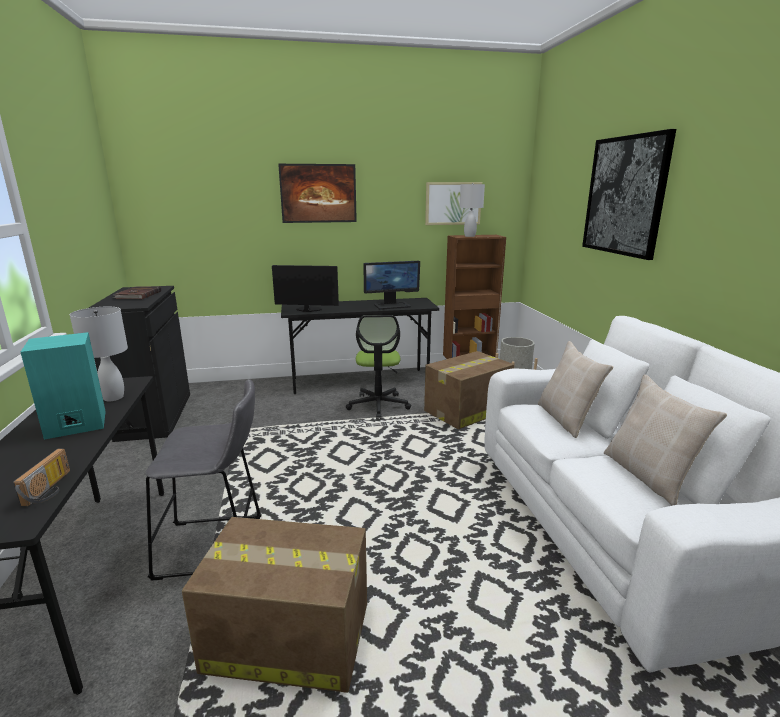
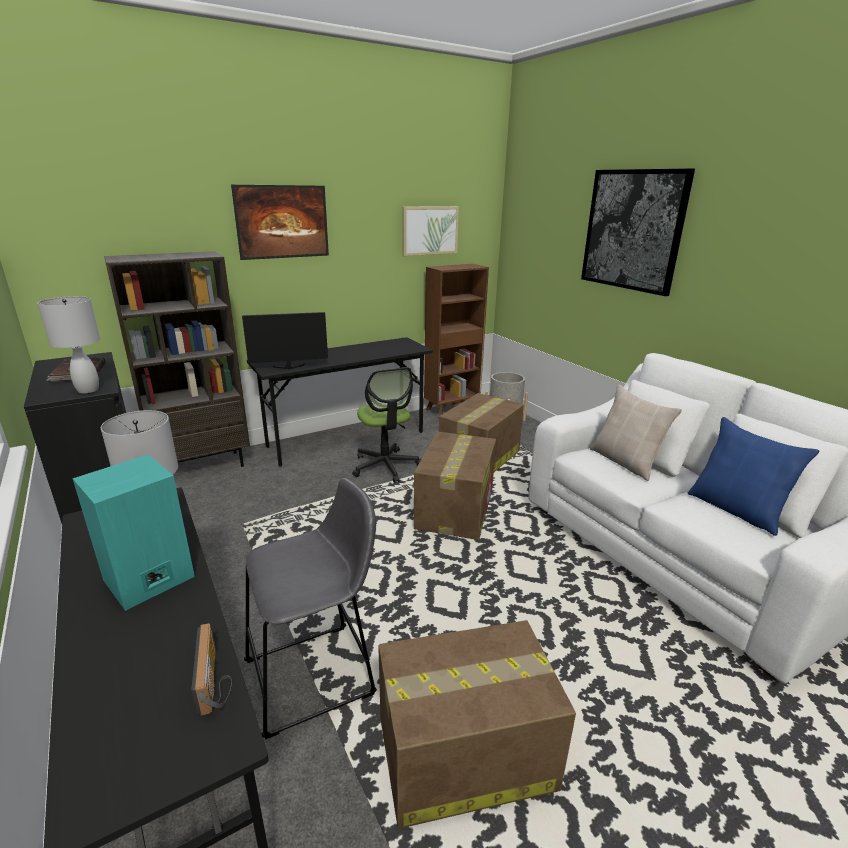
camera: 20 degrees left, 5 degrees up
monitor [363,261,420,310] -> none
white table lamp [460,183,485,237] -> white table lamp moved to [37,296,100,393]
beige pillow [604,374,727,506] -> blue pillow [688,417,819,536]
none -> brown bookcase [104,251,250,467]
none -> cardboard box [414,432,496,540]

